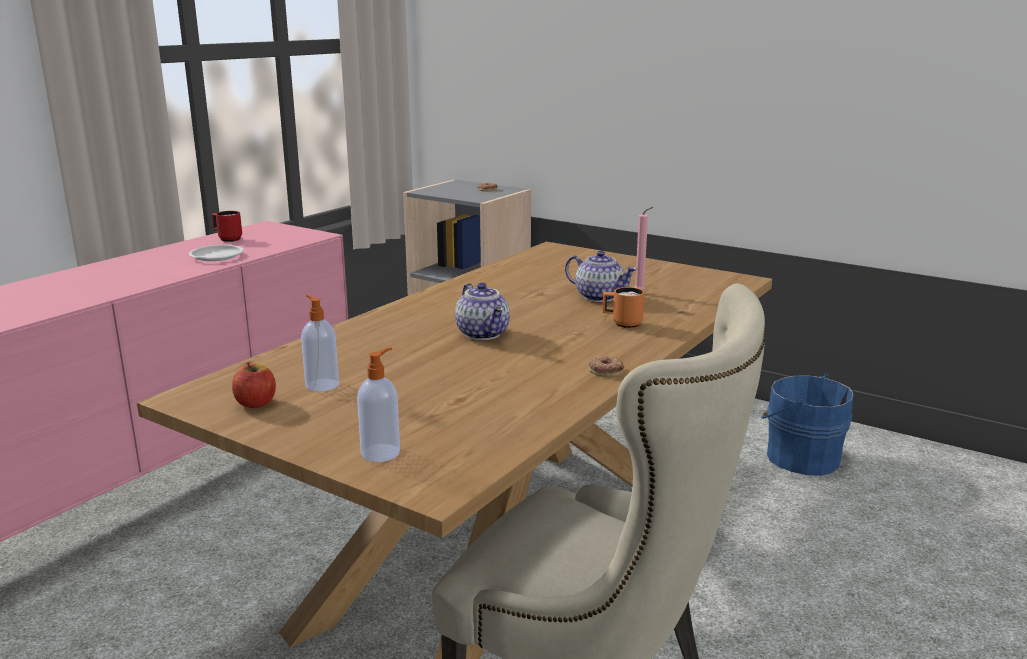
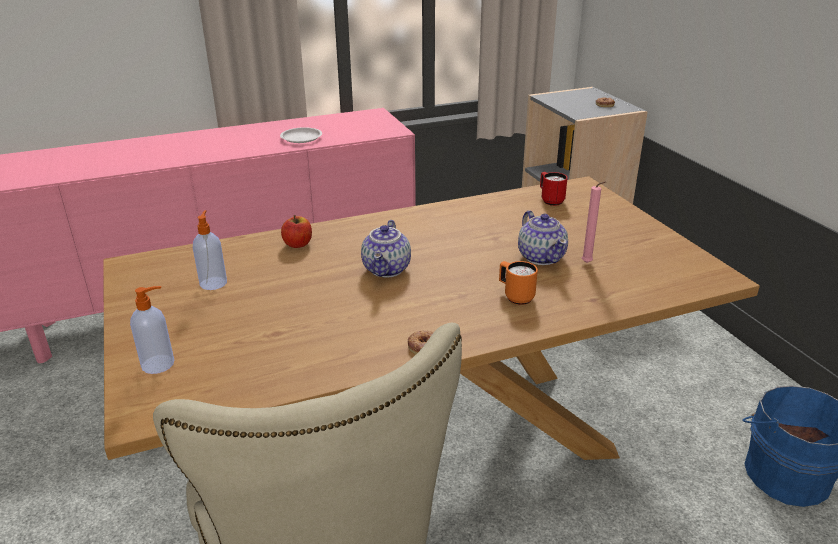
camera: 35 degrees right, 10 degrees up
red mug [212,211,242,242] -> red mug moved to [540,172,568,206]
apple [232,362,276,408] -> apple moved to [281,215,312,248]

